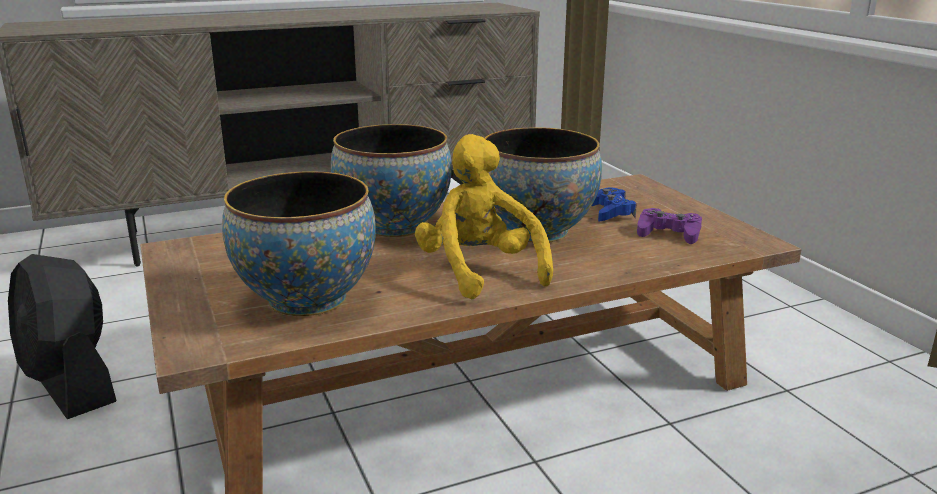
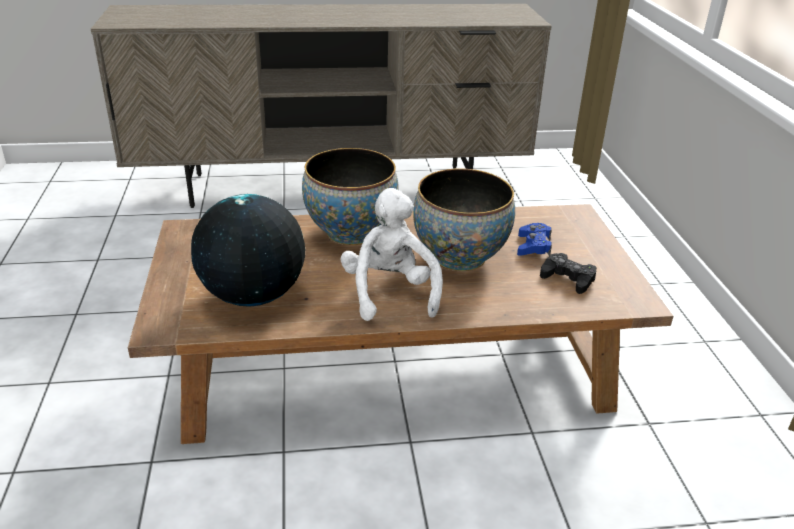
camera: 15 degrees right, 10 degrees up
black fan [8,254,117,419] -> none
bowl [222,171,376,316] -> globe [191,194,305,307]
yellow plush toy [415,134,553,299] -> white plush toy [341,188,443,321]
purple game controller [637,208,702,244] -> black game controller [540,253,597,294]

